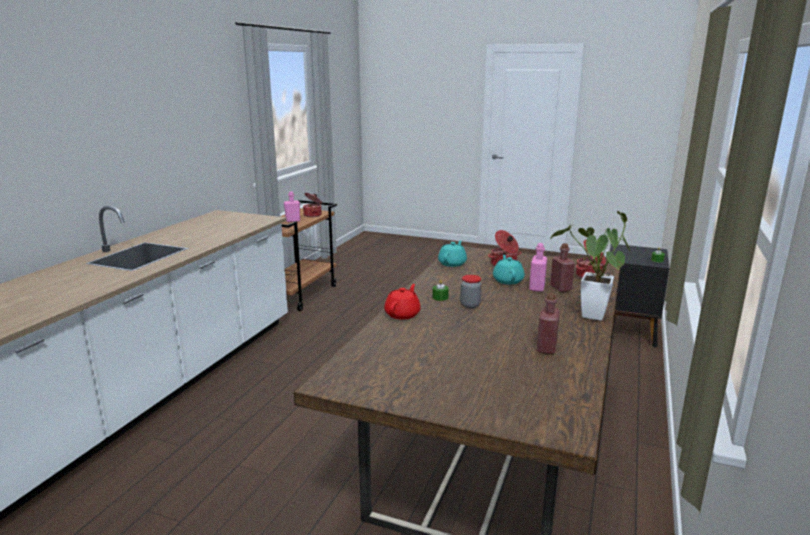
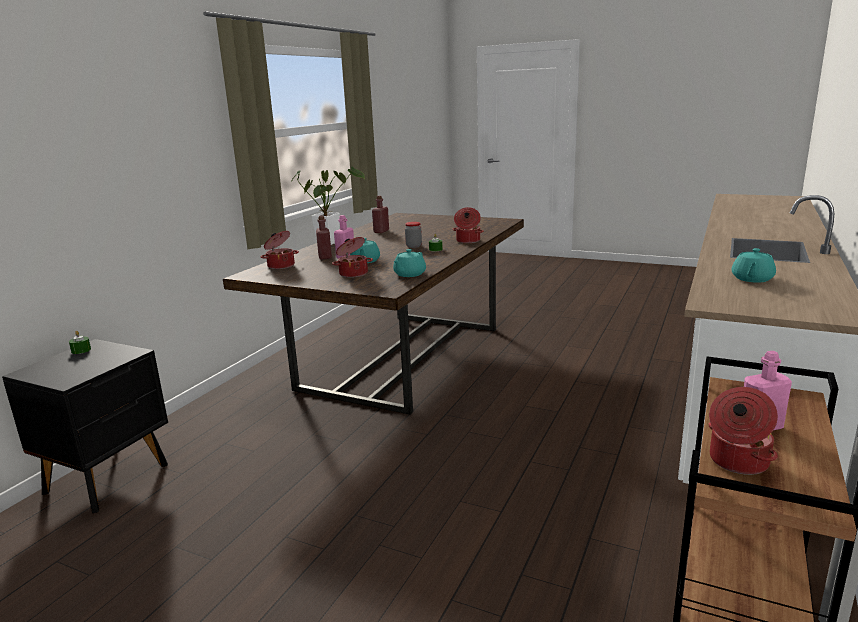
camera: 175 degrees left, 0 degrees up
red teapot [384,284,421,320] -> cooking pot [452,207,484,243]
none -> turquoise teapot [732,248,776,283]

